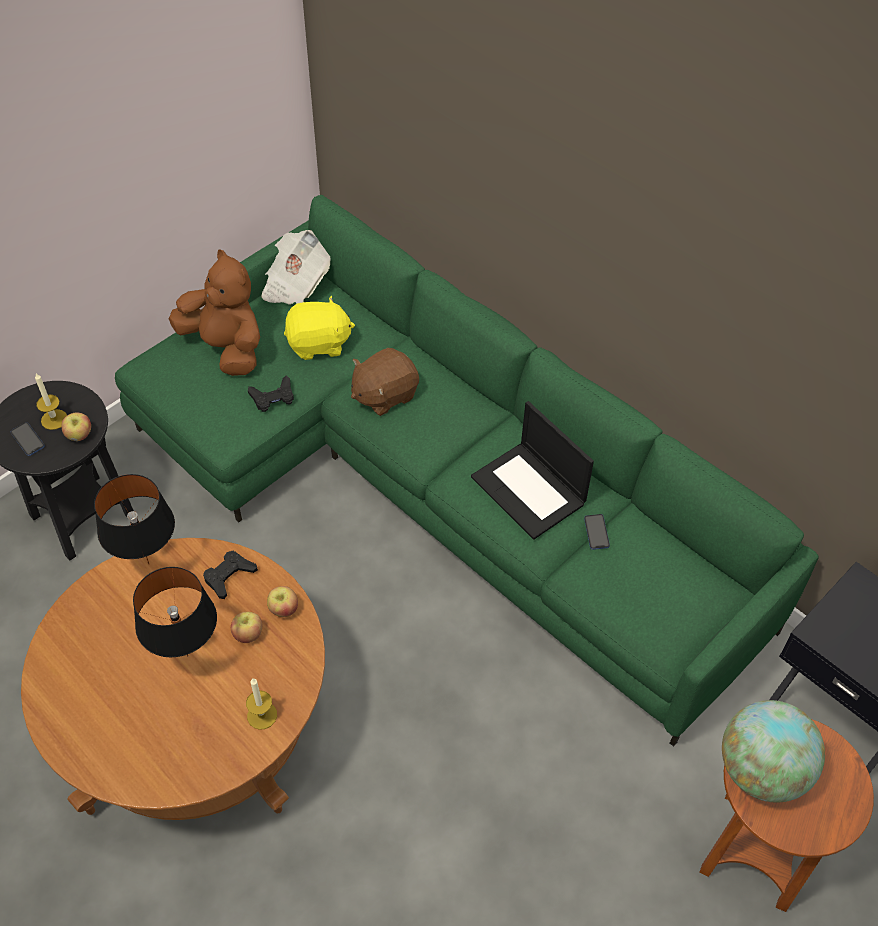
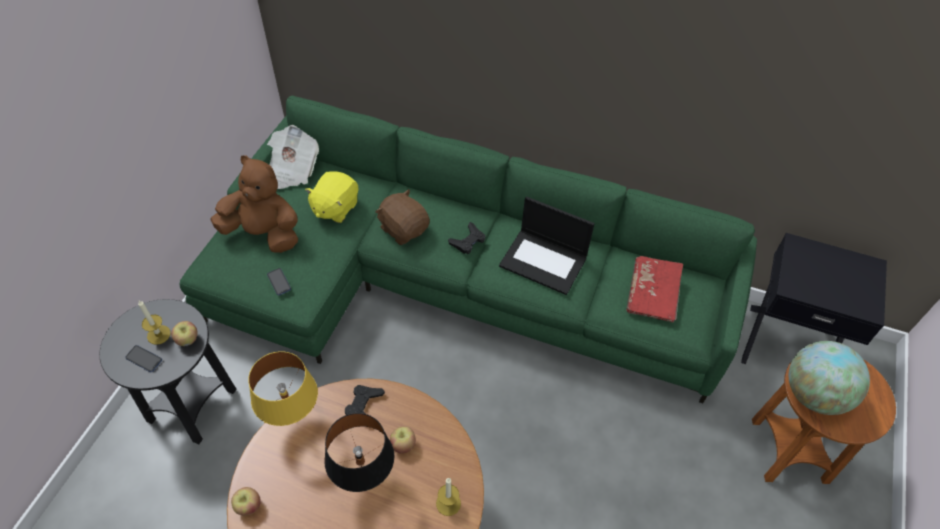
camera: 25 degrees left, 0 degrees up
black table lamp [94,474,175,565] -> yellow table lamp [248,351,318,426]
black game controller [248,375,294,412] -> black game controller moved to [448,222,485,254]
apple [267,586,298,617] -> apple moved to [231,487,261,516]
yellow plush toy [284,295,355,360] -> yellow plush toy turned 150 degrees clockwise [305,171,358,223]
brown plush toy [351,348,419,416] -> brown plush toy turned 105 degrees clockwise [375,189,430,245]
phone [584,514,610,550] -> phone moved to [267,268,291,295]
none -> red book [626,256,683,322]

